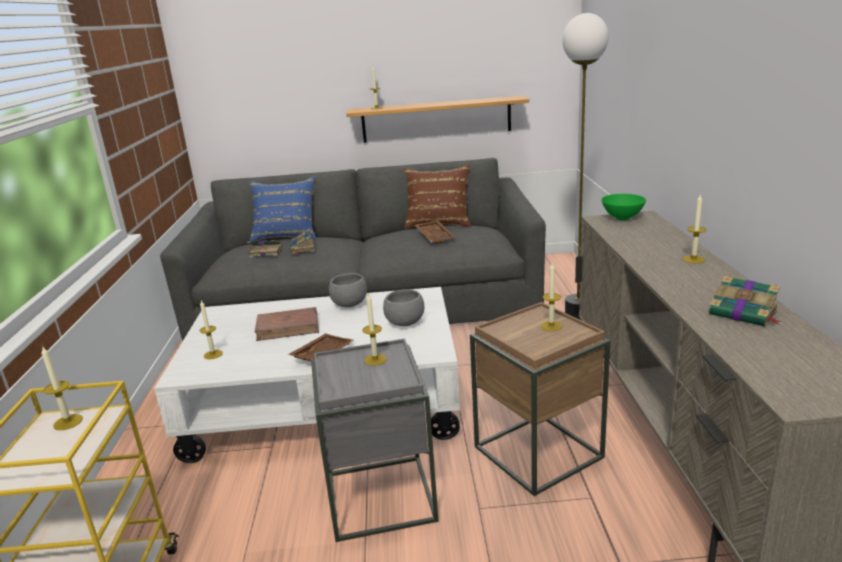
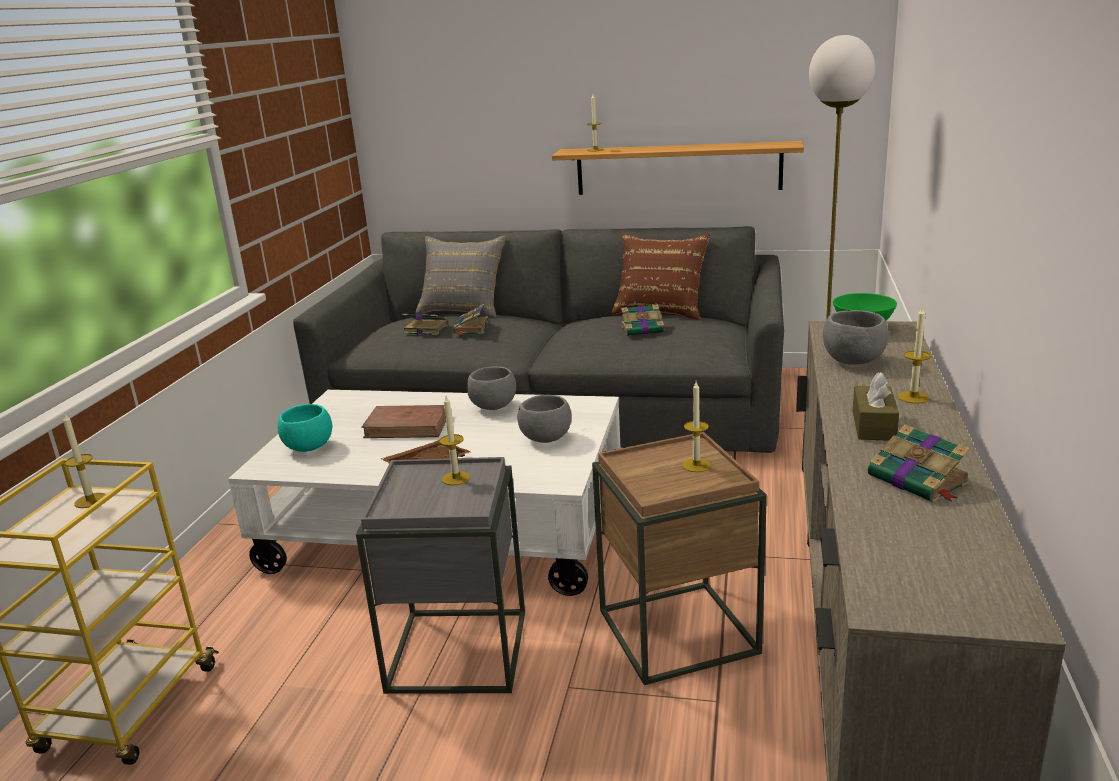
camera: 15 degrees right, 0 degrees up
candle [200,301,223,359] -> turquoise bowl [278,404,332,452]
blue pillow [249,176,316,242] -> grey pillow [415,236,506,318]
brown tray [415,220,455,244] -> book [621,304,670,336]
none -> grey bowl [823,310,888,365]
none -> brown tissue box [853,372,899,441]

